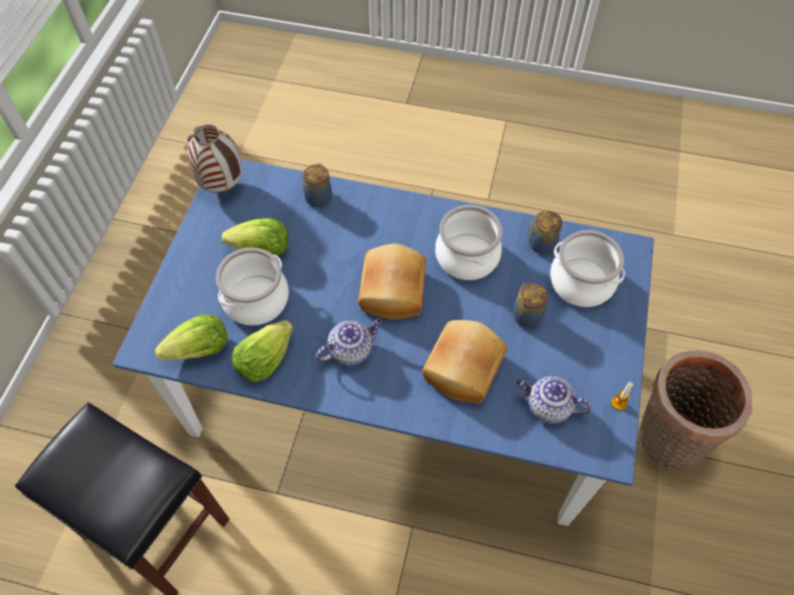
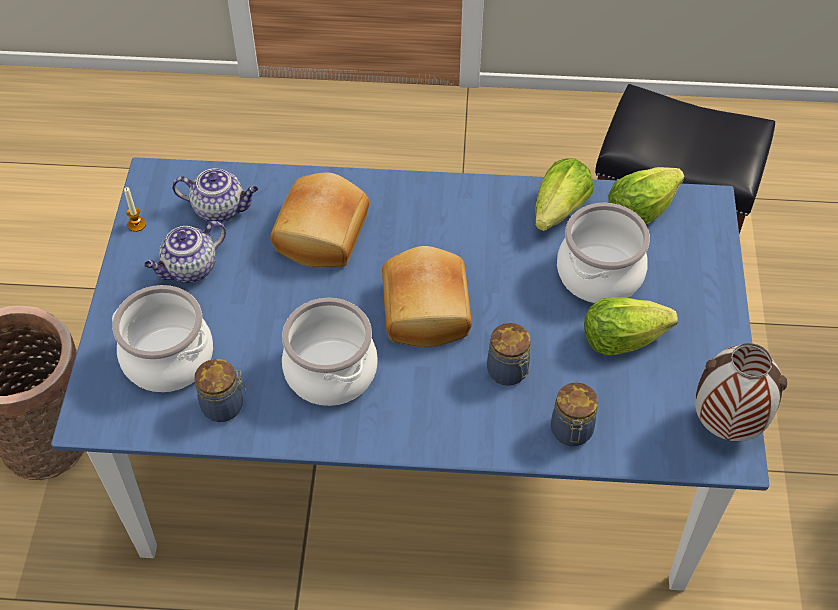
camera: 170 degrees right, 5 degrees down
teapot [316,319,382,366] -> teapot moved to [144,221,226,283]
jar [513,283,548,328] -> jar moved to [487,323,531,386]

